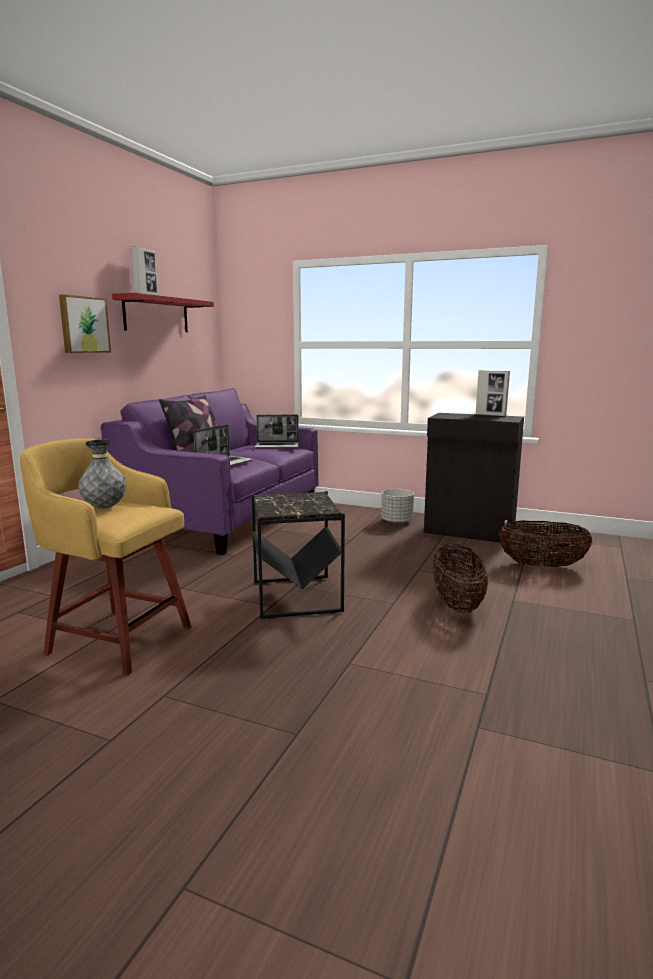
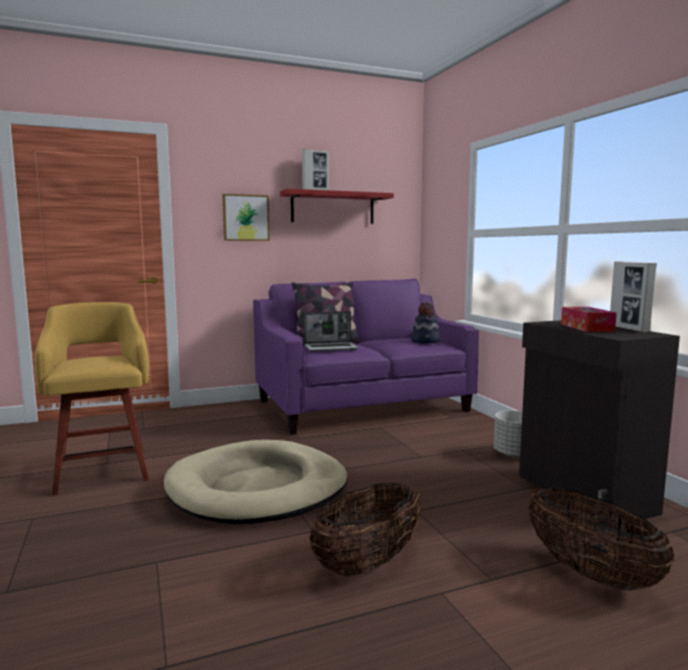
camera: 45 degrees right, 5 degrees down
grey vase [78,440,126,509] -> none
black side table [252,491,345,619] -> beige dog bed [164,440,348,524]
laptop [255,415,299,449] -> hat [411,302,441,344]
none -> tissue box [561,307,617,332]

